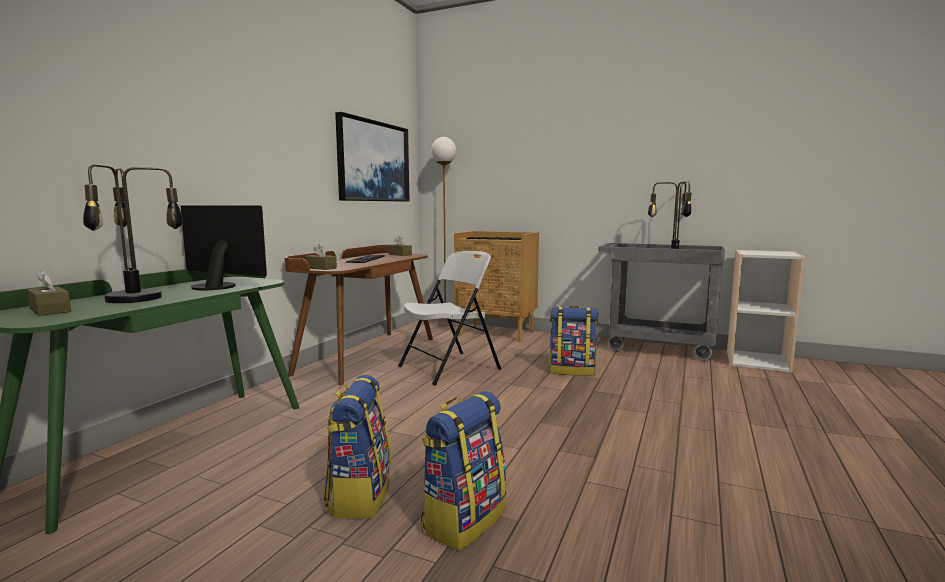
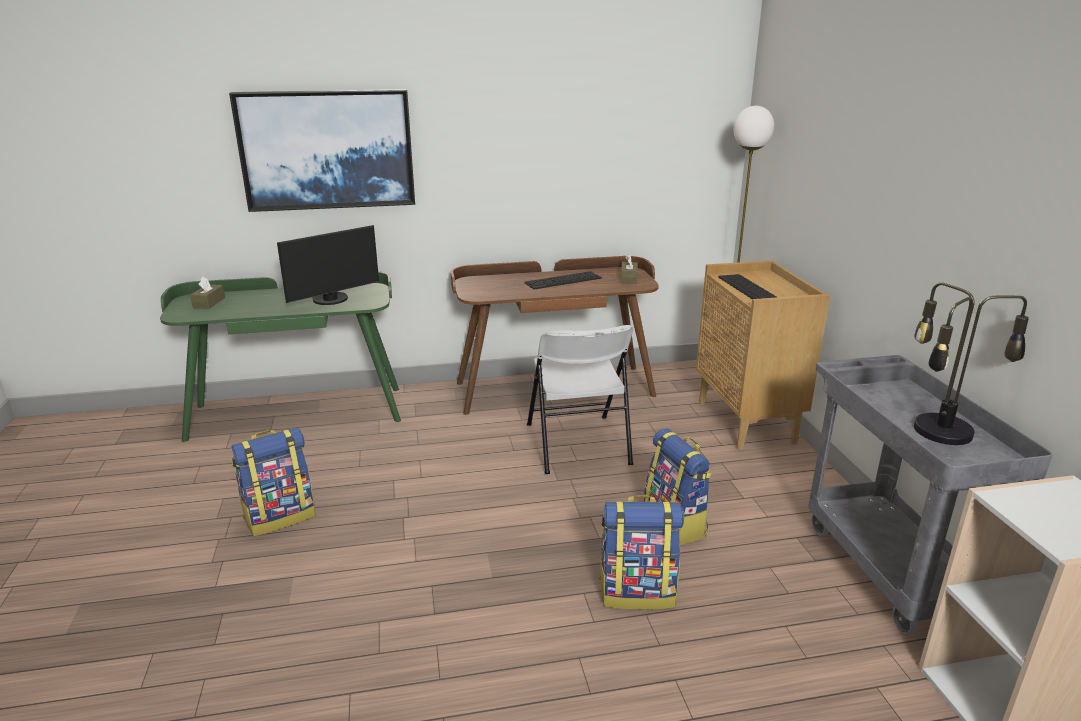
camera: 55 degrees right, 15 degrees up
table lamp [83,164,183,303] -> none
monitor [181,206,267,290] -> monitor turned 60 degrees clockwise [277,225,379,305]
brown tissue box [305,244,337,270] -> none
picture [335,112,410,202] -> picture moved to [229,89,415,212]
white chair [398,251,501,386] -> white chair turned 60 degrees clockwise [527,325,633,474]
backpack [421,391,507,551] -> backpack moved to [599,496,684,610]

